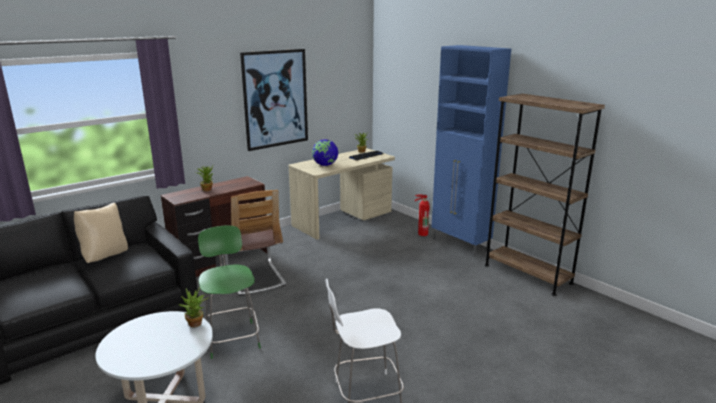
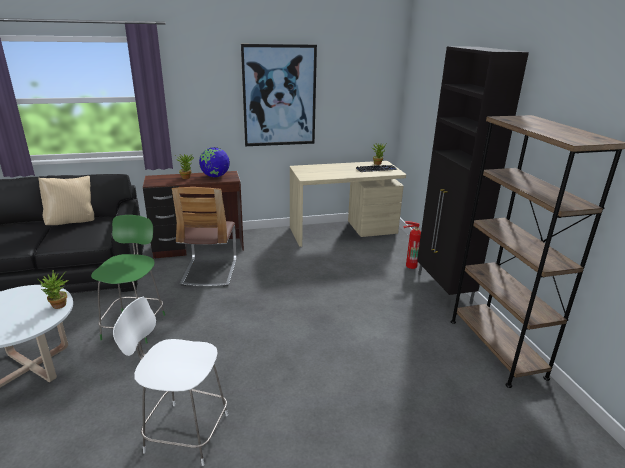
camera: 25 degrees right, 5 degrees up
globe [312,139,338,166] -> globe moved to [199,147,230,177]
blue cabinet [432,45,511,257] -> black cabinet [417,46,529,307]

